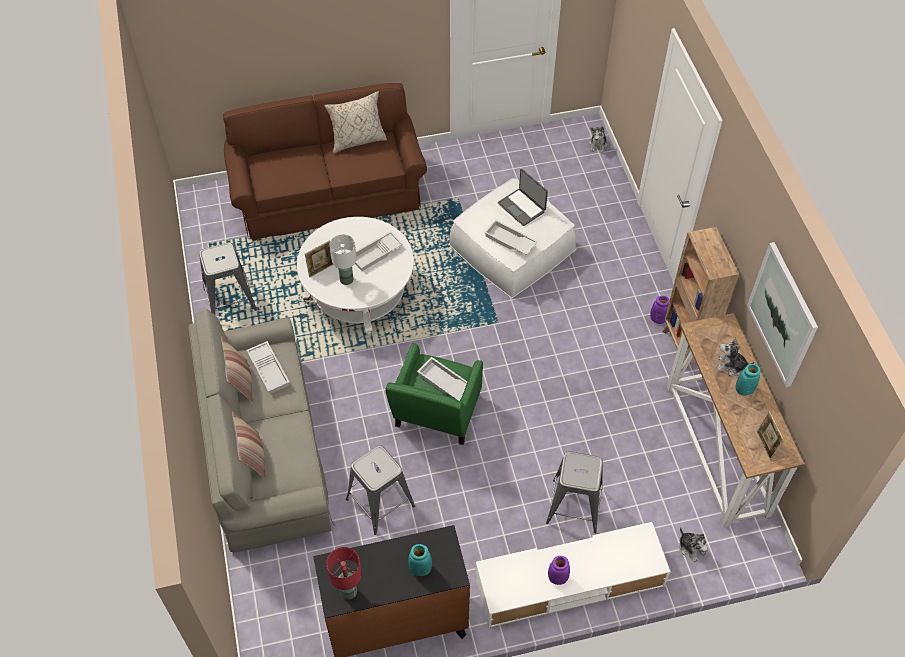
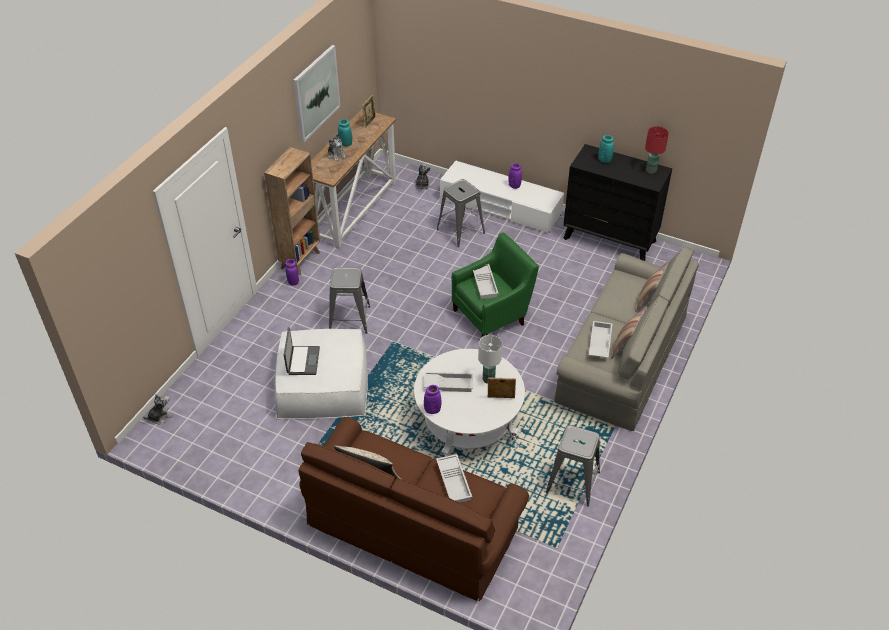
camera: 140 degrees left, 10 degrees down
grey stool [346,445,415,535] -> grey stool moved to [329,267,370,334]
white tray [484,219,538,255] -> white tray moved to [436,454,472,503]
none -> purple vase [424,385,441,414]

